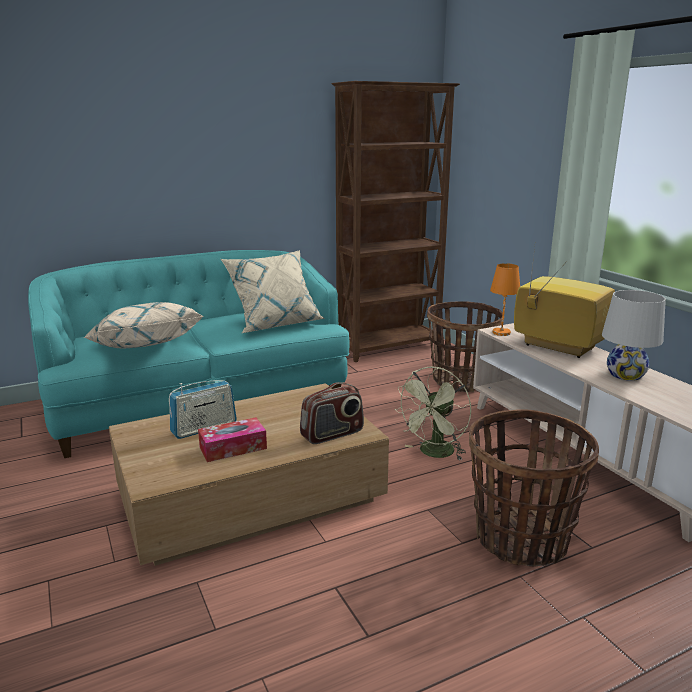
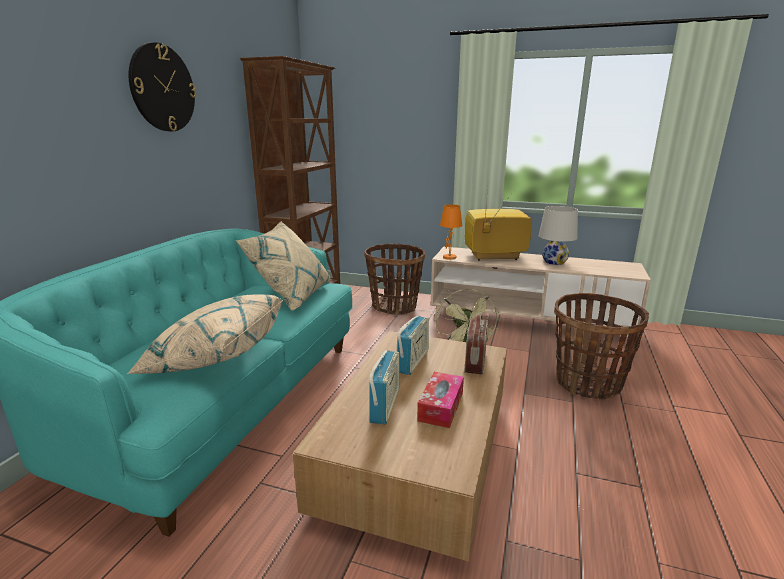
camera: 45 degrees left, 0 degrees up
none -> wall clock [128,42,196,131]
none -> radio [397,316,429,375]

